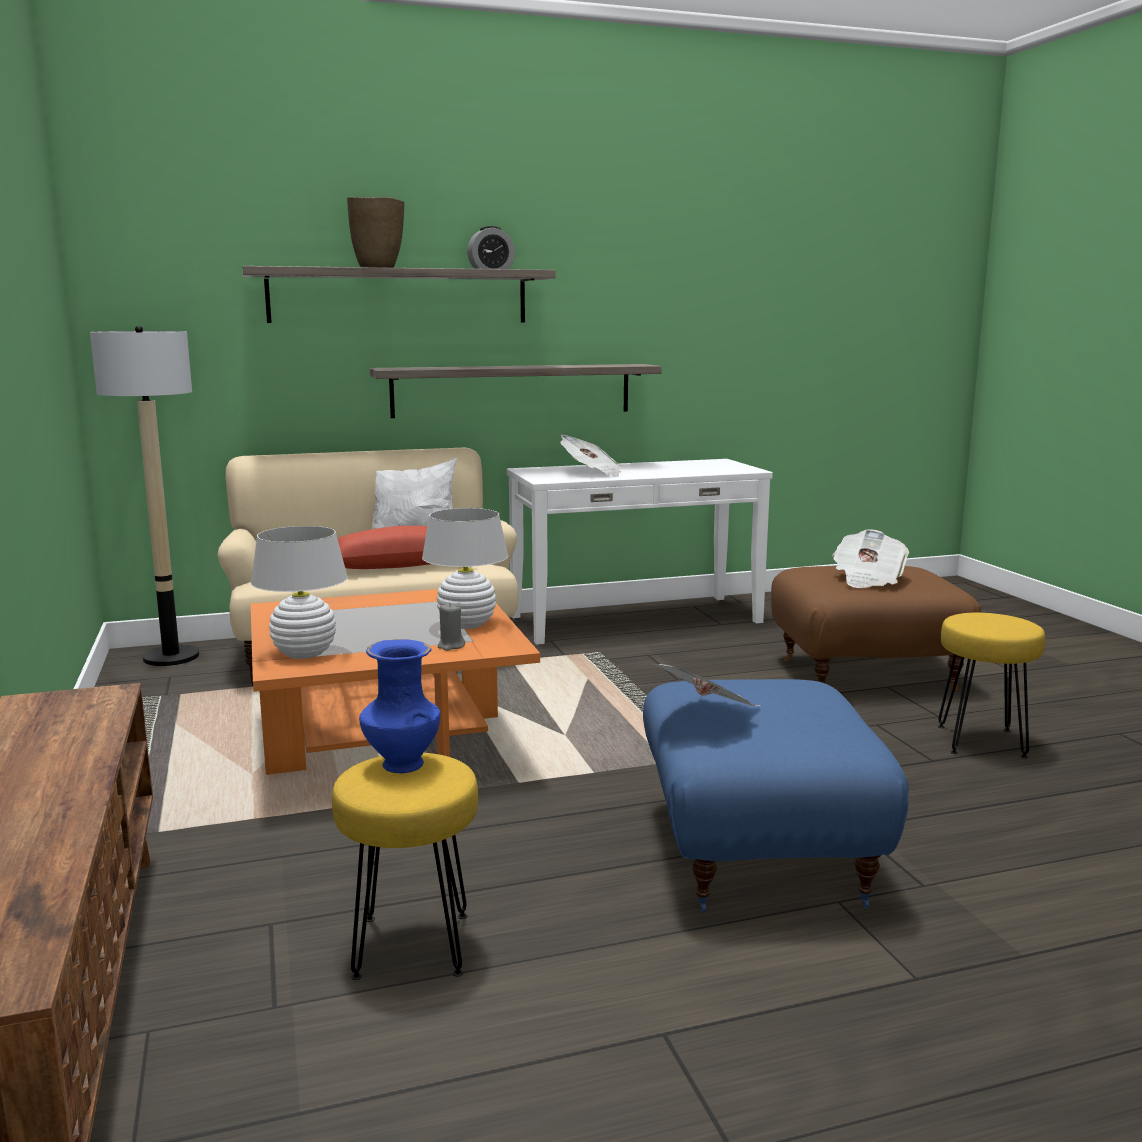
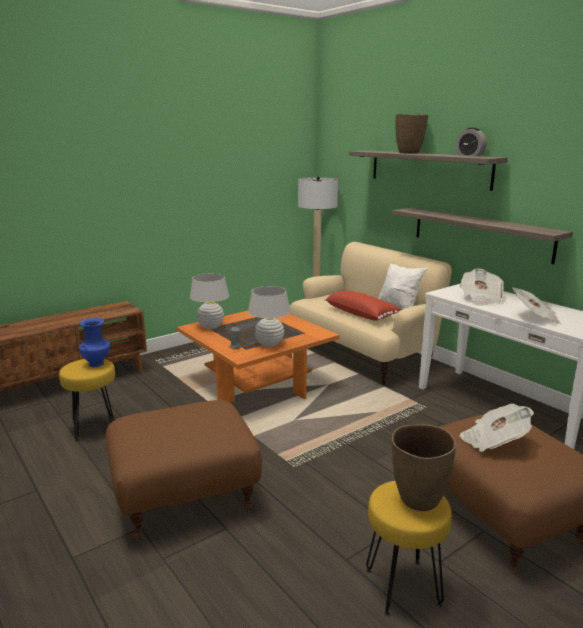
camera: 70 degrees right, 5 degrees up
blue ottoman [643,679,909,912] -> brown ottoman [106,400,262,538]
newspaper [653,664,759,706] -> newspaper moved to [512,287,561,324]
none -> brown vase [392,424,456,511]

